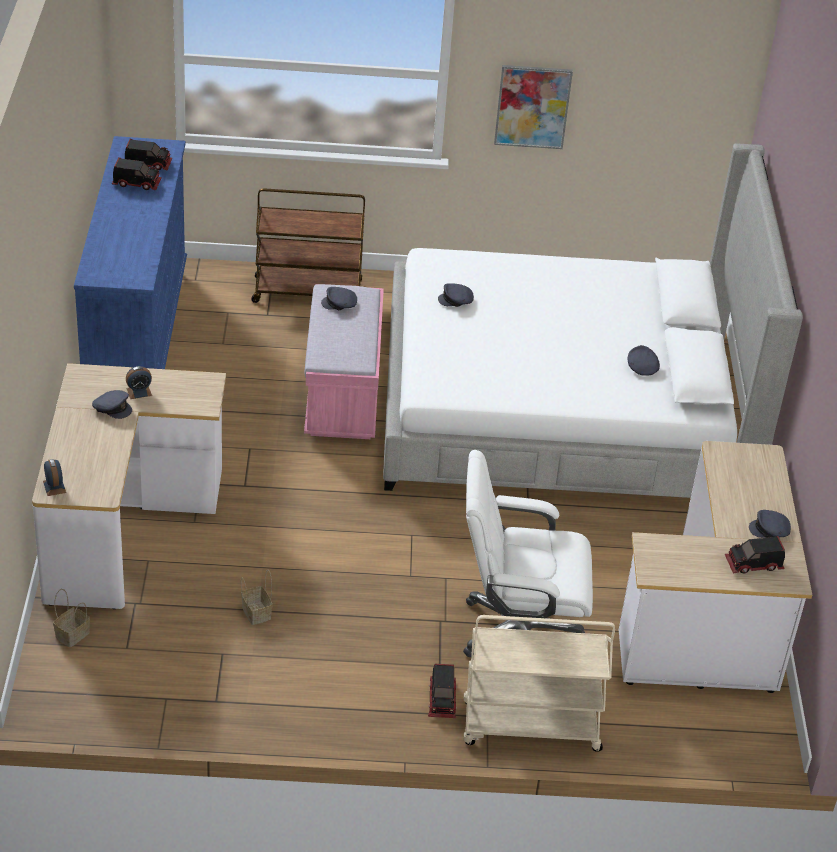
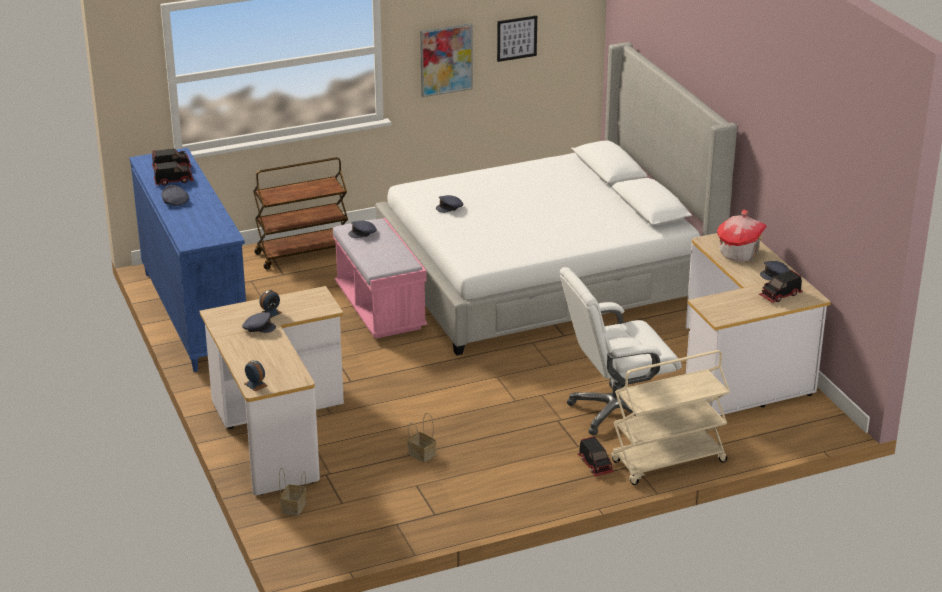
camera: 20 degrees left, 10 degrees down
grey cap [628,345,660,376] -> grey cap moved to [161,185,189,206]
none -> picture [497,15,537,62]
none -> toy house [717,210,767,262]

